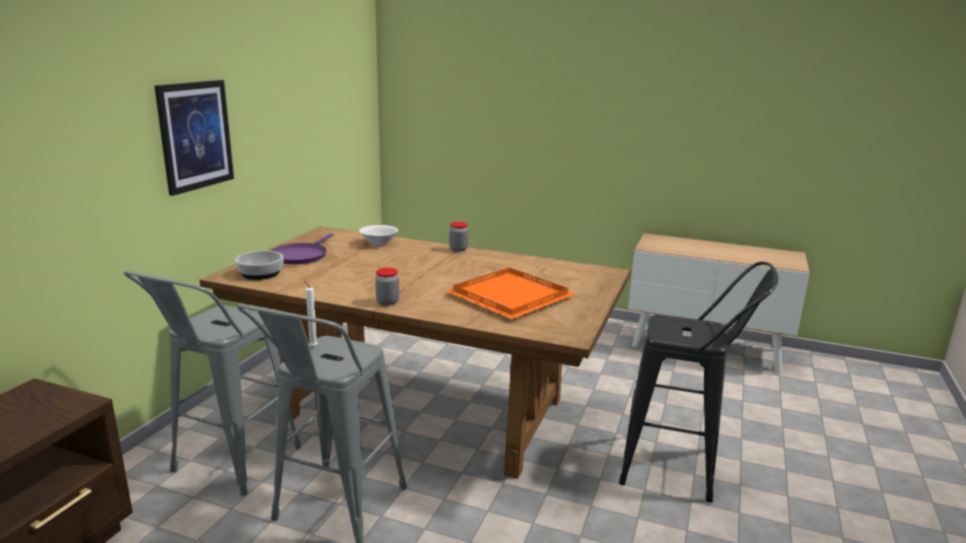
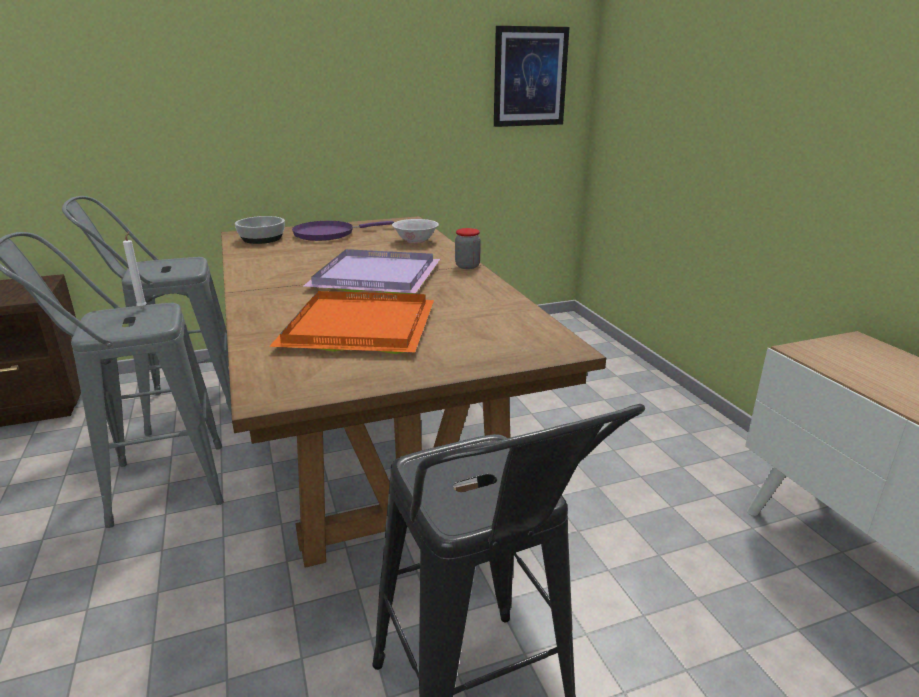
camera: 50 degrees right, 5 degrees up
picture [154,80,234,196] -> picture moved to [494,26,569,127]
jar [375,268,399,305] -> none
none -> purple tray [303,249,440,294]

